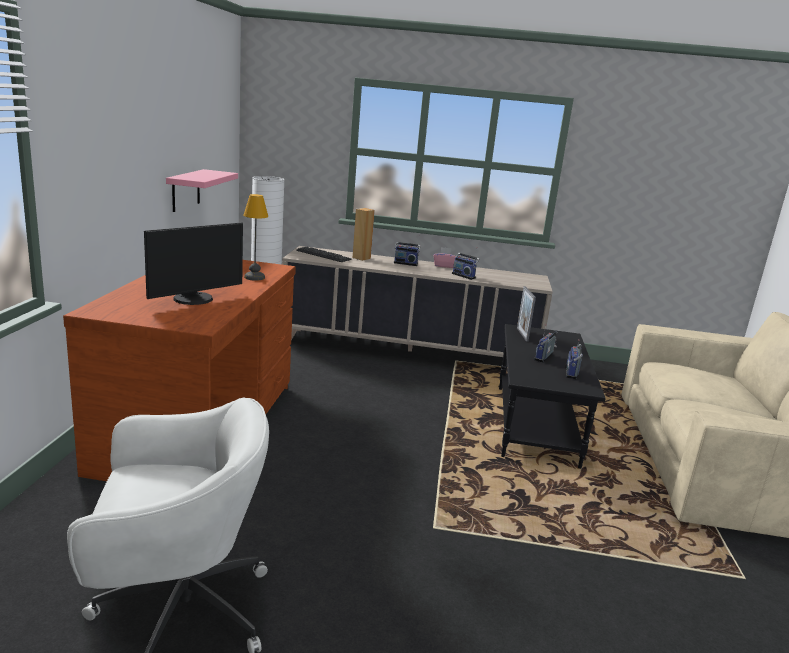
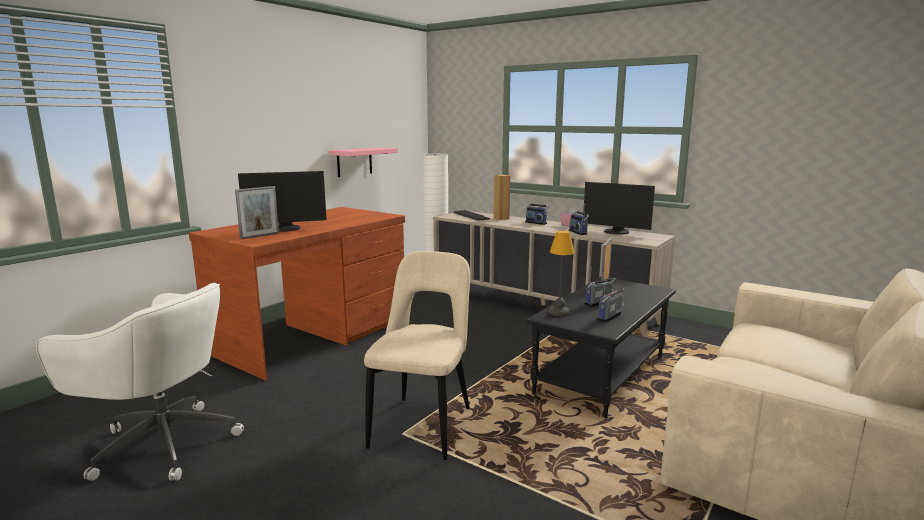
camera: 30 degrees right, 5 degrees down
table lamp [243,194,268,281] -> table lamp moved to [549,231,575,316]
none -> picture frame [235,186,279,239]
none -> beige chair [364,251,470,460]
none -> monitor [583,182,655,235]

